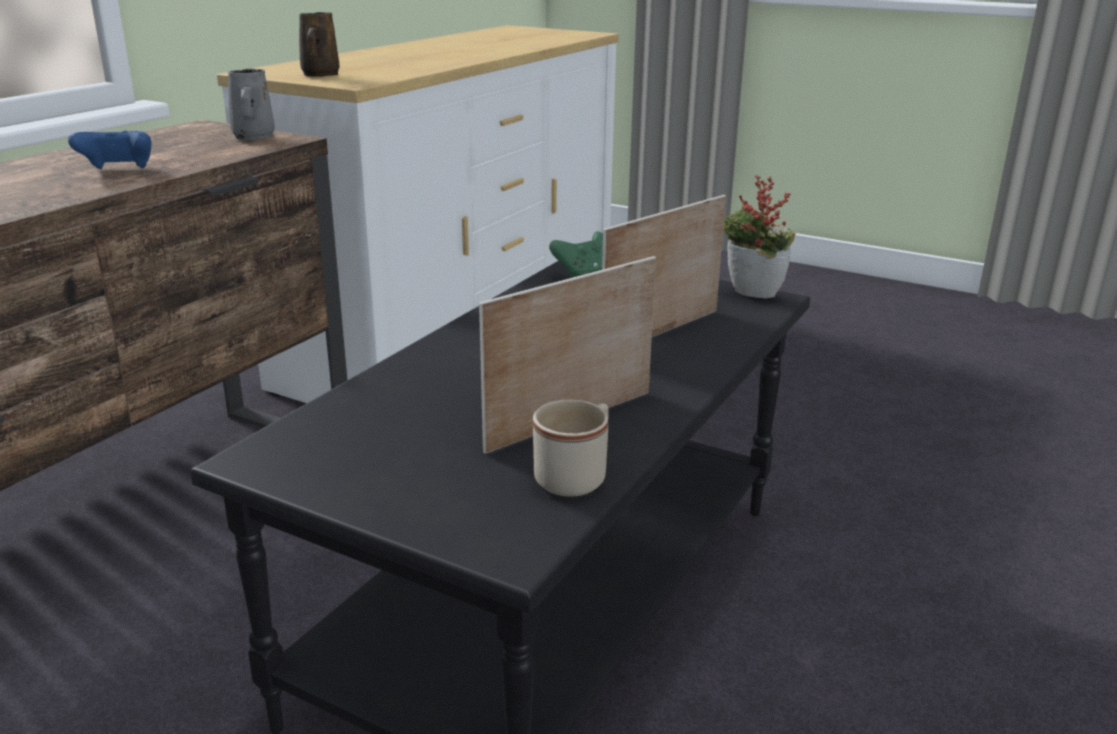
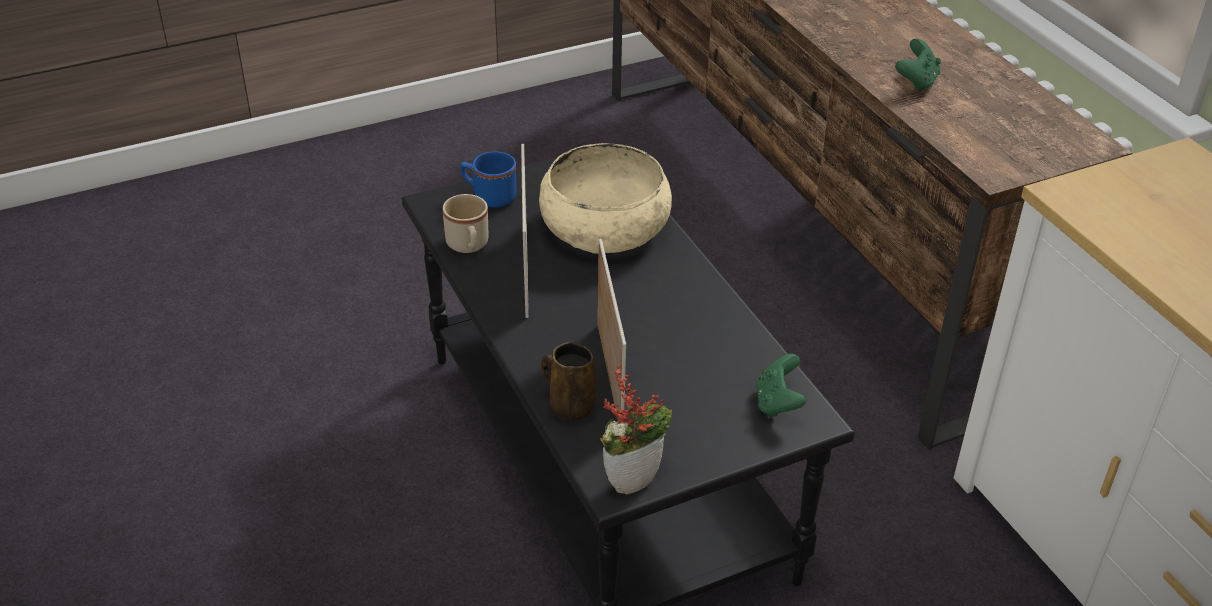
camera: 125 degrees right, 15 degrees up
blue game controller [68,131,152,169] -> green game controller [895,38,941,92]
grey mug [228,68,275,140] -> none
brown mug [299,12,340,77] -> brown mug moved to [541,342,596,421]
none -> blue mug [460,152,516,208]
none -> beige bowl [539,143,672,253]

